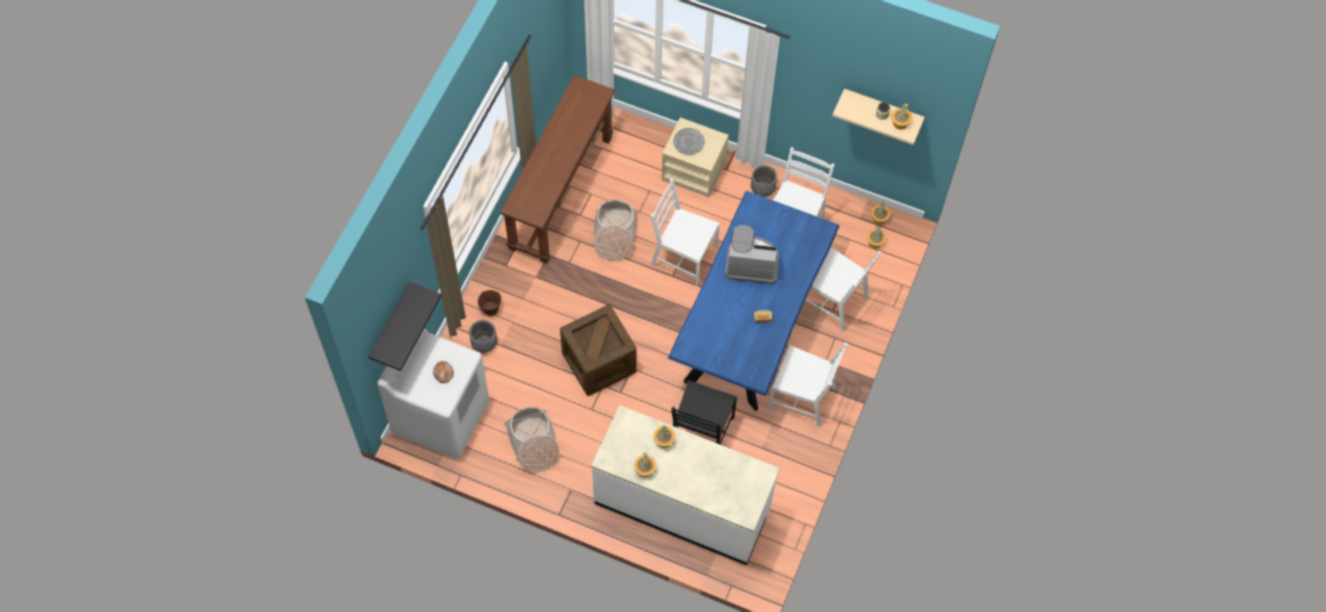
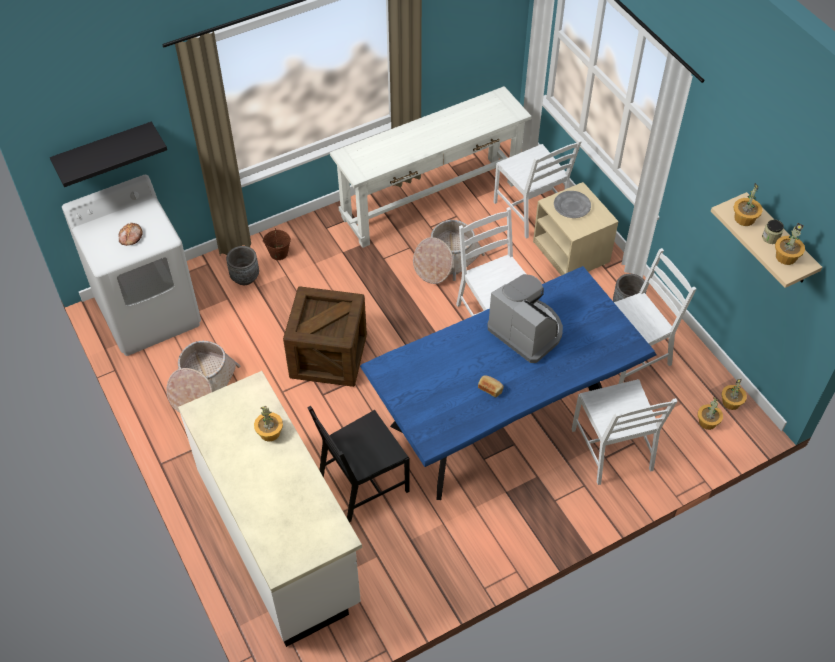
camera: 40 degrees right, 10 degrees down
brown console table [500,75,615,264] -> white console table [330,86,531,248]
potted plant [634,453,656,477] -> potted plant moved to [734,183,763,226]
white chair [768,343,848,427] -> white chair moved to [494,139,582,239]

